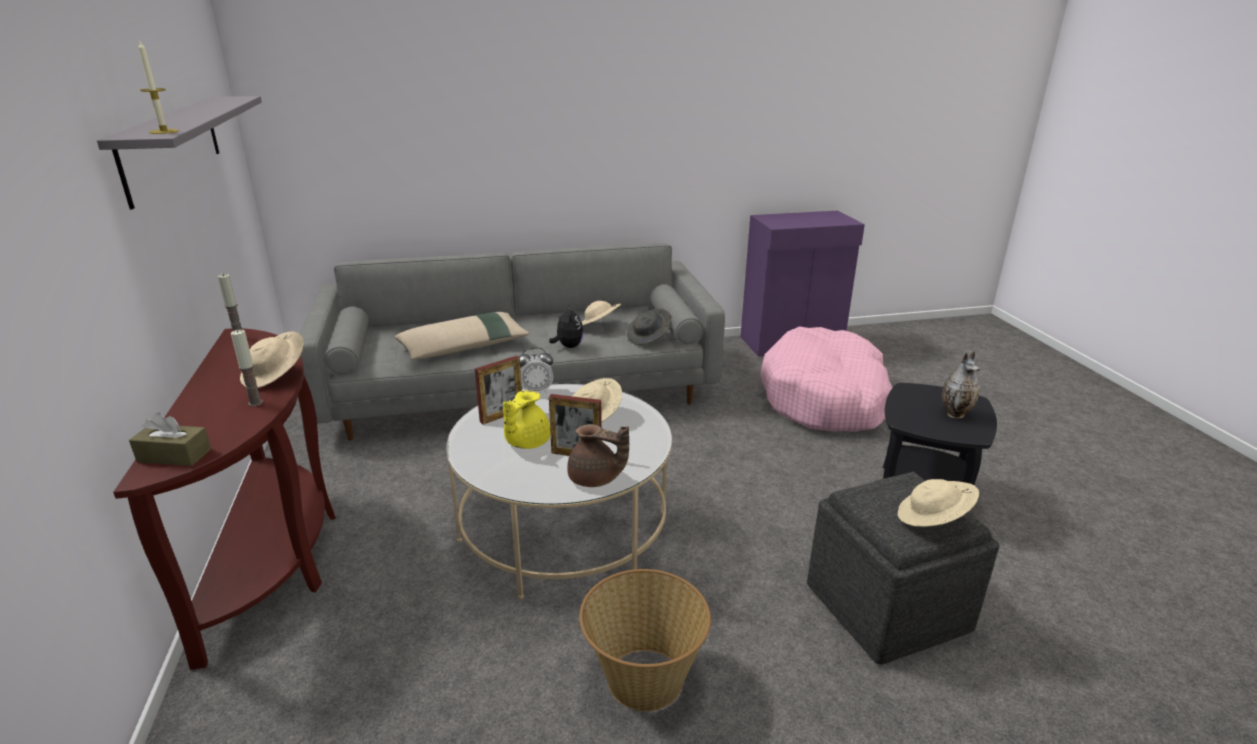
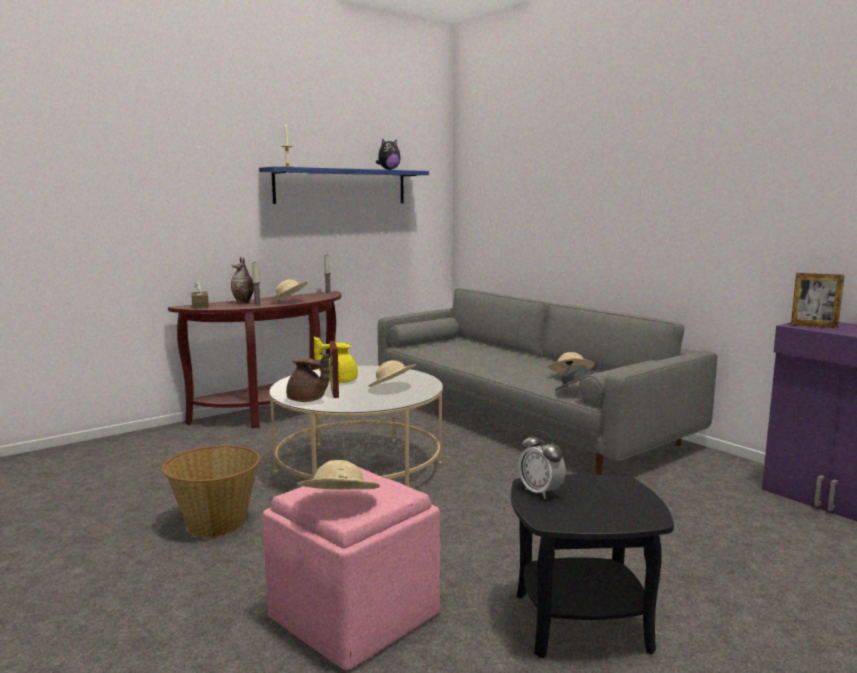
camera: 65 degrees right, 15 degrees down
grey shelf [97,96,262,209] -> blue shelf [259,167,429,204]
beige pillow [394,312,530,359] -> none
picture frame [475,356,522,425] -> picture frame moved to [791,273,845,328]
alarm clock [518,347,553,393] -> alarm clock moved to [519,431,566,499]
plush toy [549,305,583,348] -> plush toy moved to [376,138,401,170]
brown teapot [567,424,629,487] -> brown teapot turned 60 degrees counterclockwise [286,353,330,402]
pink dog bed [760,326,893,432] -> none
grey ottoman [807,472,999,665] -> pink ottoman [263,467,440,670]
vase [942,351,980,419] -> vase moved to [231,257,254,304]

